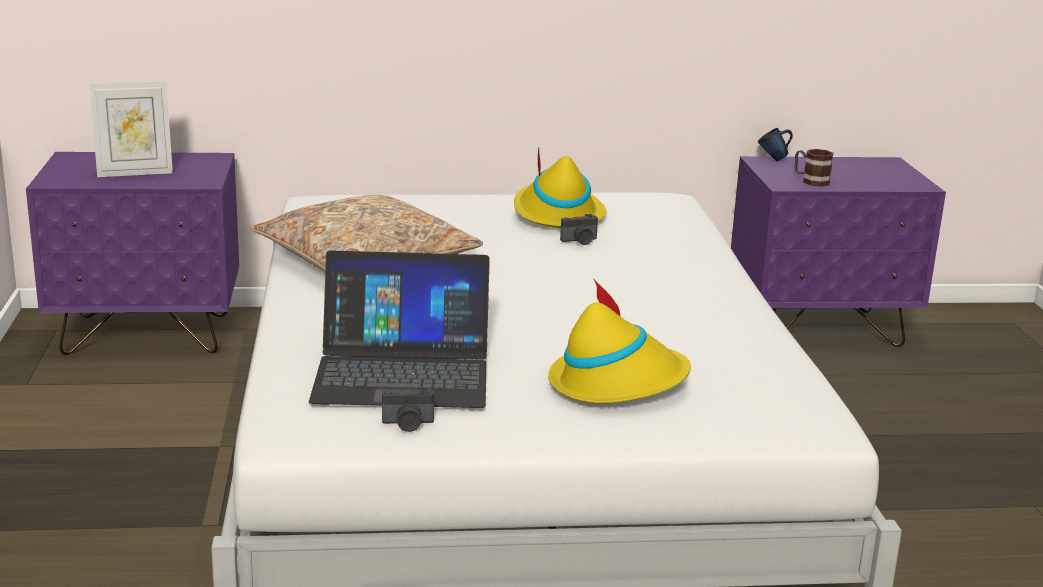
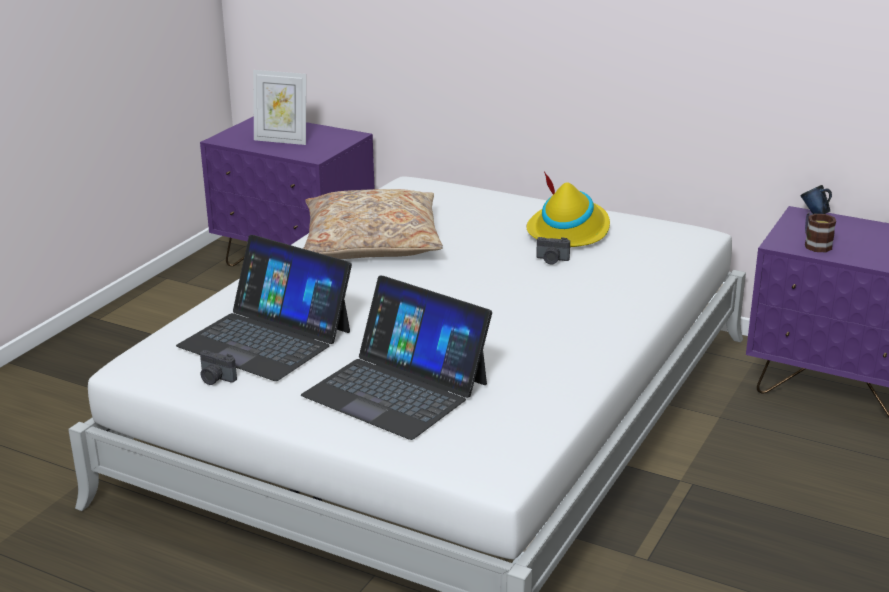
camera: 35 degrees right, 5 degrees up
yellow hat [548,278,691,403] -> laptop [301,275,492,440]

